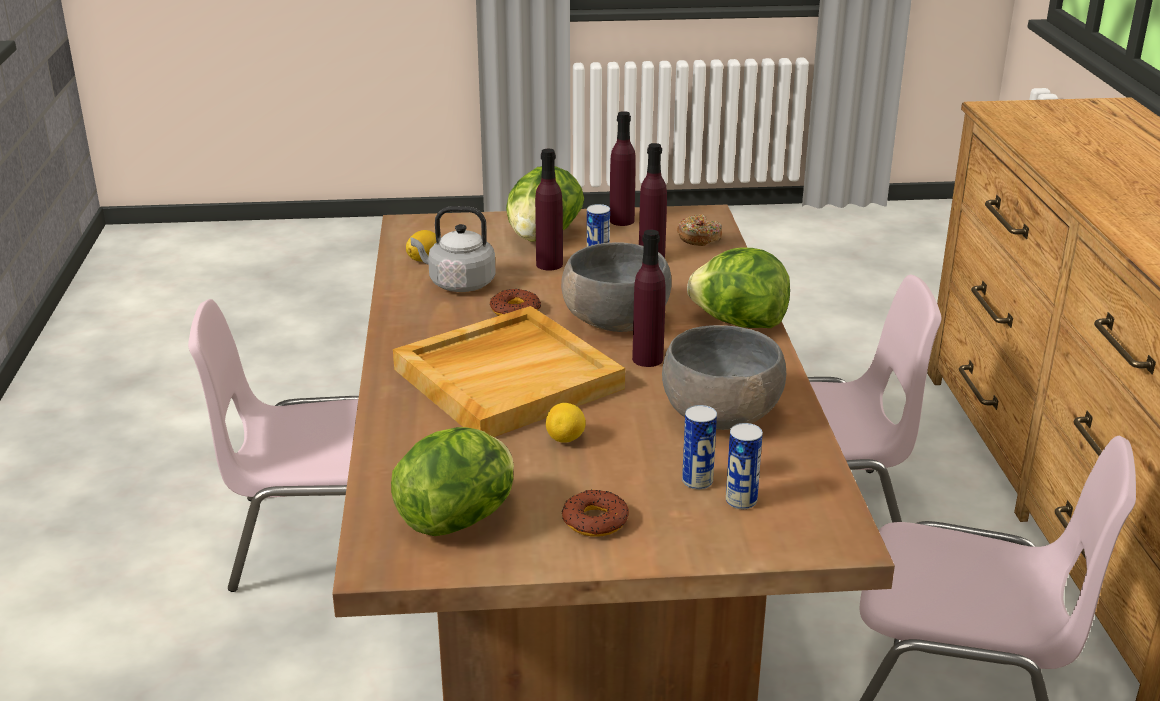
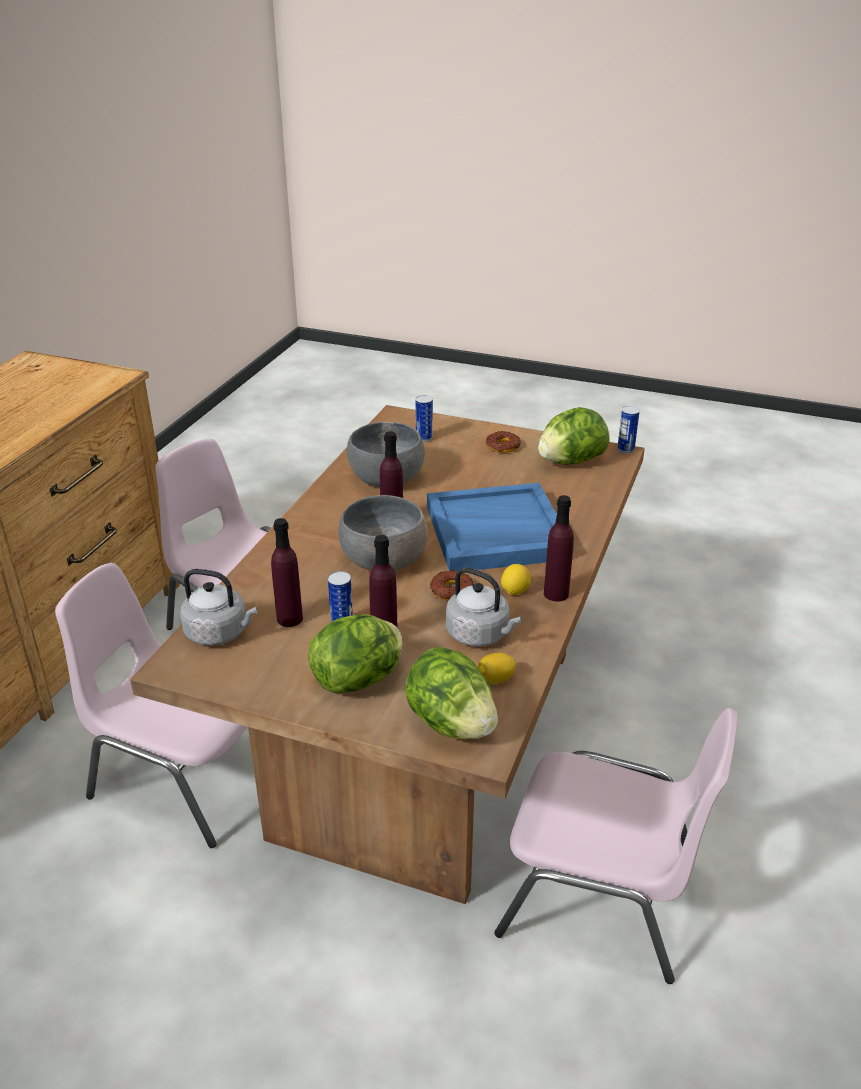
camera: 155 degrees left, 5 degrees up
beige tray [393,306,625,437] -> blue tray [427,483,574,571]
lemon [546,403,586,443] -> lemon moved to [501,564,531,595]
purple bottle [610,111,636,226] -> purple bottle moved to [544,495,574,602]
donut [677,214,722,246] -> grey kettle [180,569,258,646]
can [682,405,717,490] -> can moved to [617,406,640,454]
lettuce [687,247,790,328] -> lettuce moved to [405,646,498,739]

